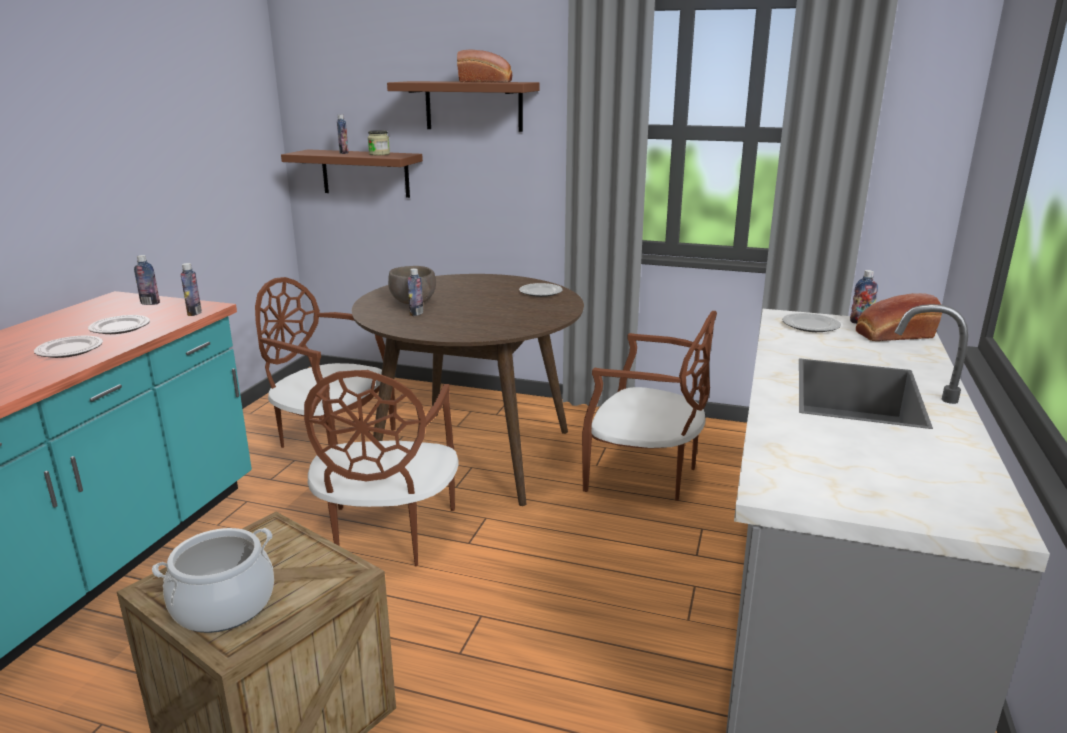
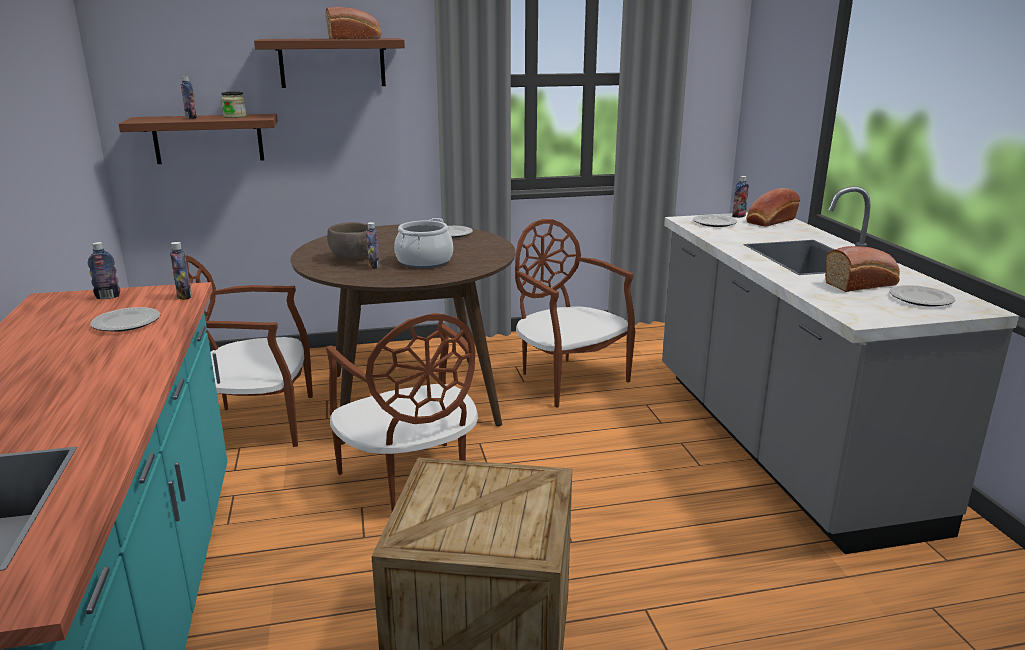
camera: 30 degrees left, 0 degrees up
plate [34,336,103,358] -> plate moved to [890,285,955,307]
cooking pot [152,528,274,633] -> cooking pot moved to [394,218,453,268]
brown chair [582,311,717,501] -> brown chair turned 120 degrees counterclockwise [515,219,635,408]
none -> bread [825,246,900,292]

